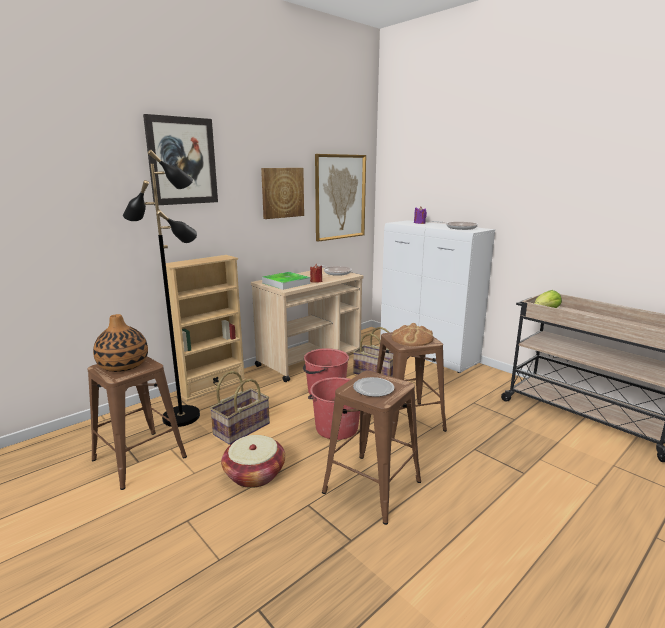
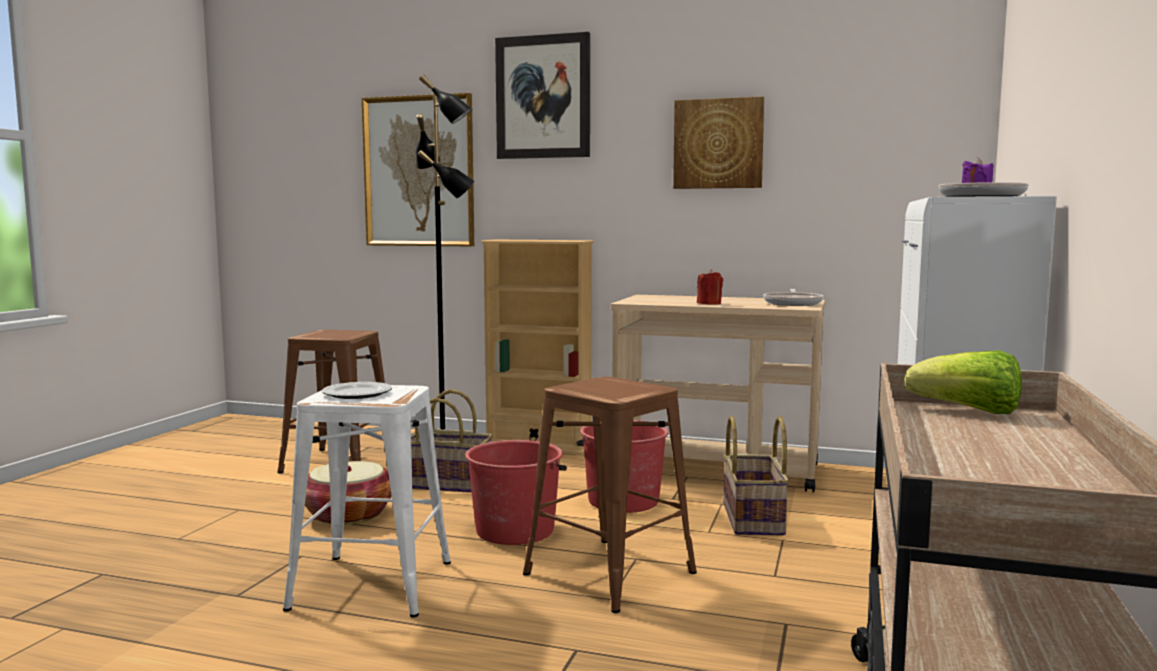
camera: 60 degrees right, 10 degrees down
vase [93,314,148,372] -> none
tray [262,272,310,290] -> none
picture [315,154,366,242] -> picture moved to [362,93,474,246]
brown stool [322,371,421,525] -> white stool [283,385,451,618]
bread [391,323,434,346] -> none

